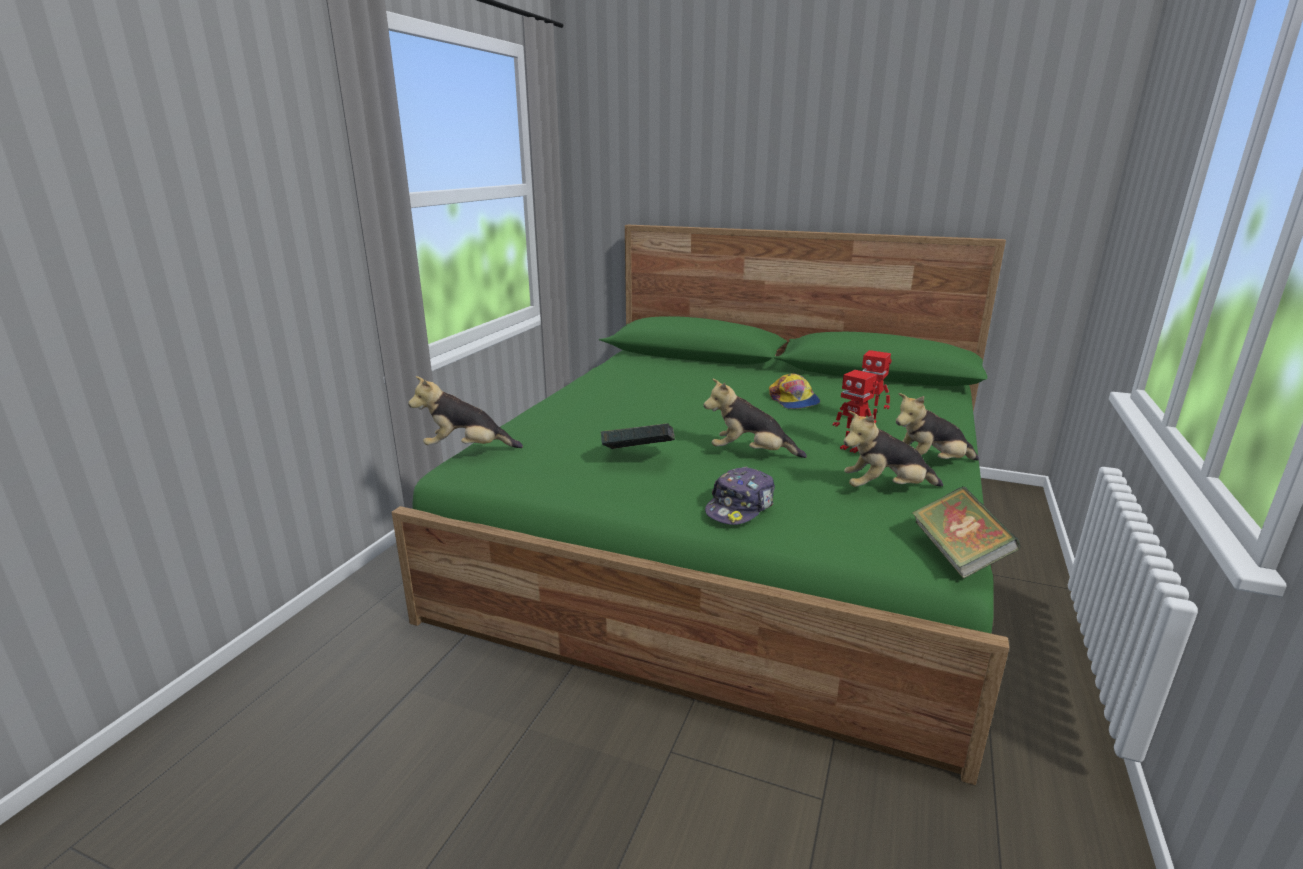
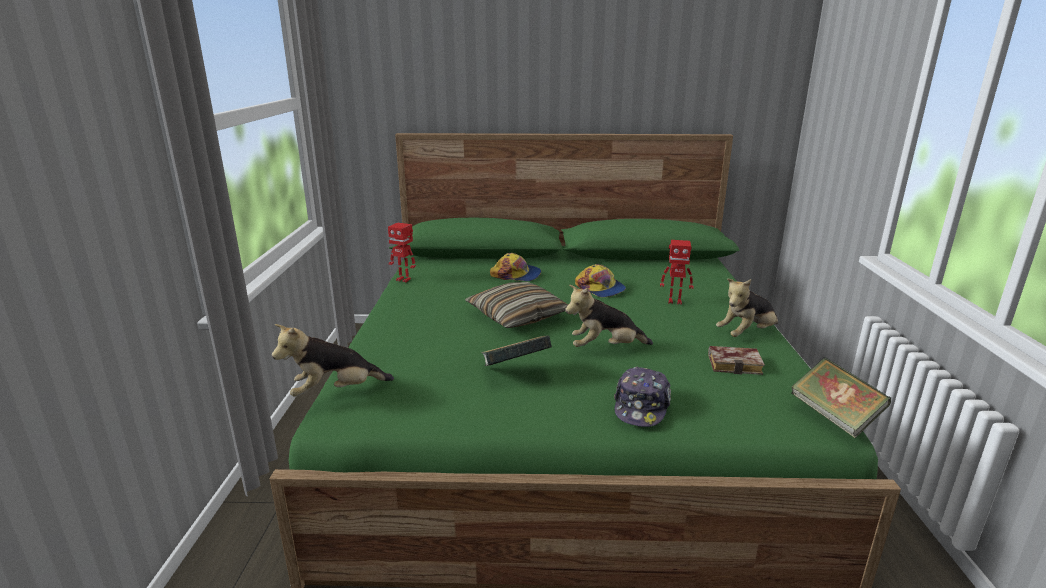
camera: 20 degrees left, 0 degrees up
toy robot [833,370,877,453] -> toy robot moved to [388,223,416,282]
plush toy [843,410,943,487] -> book [708,346,765,375]
none -> pillow [465,282,568,328]
none -> cap [490,253,541,281]

